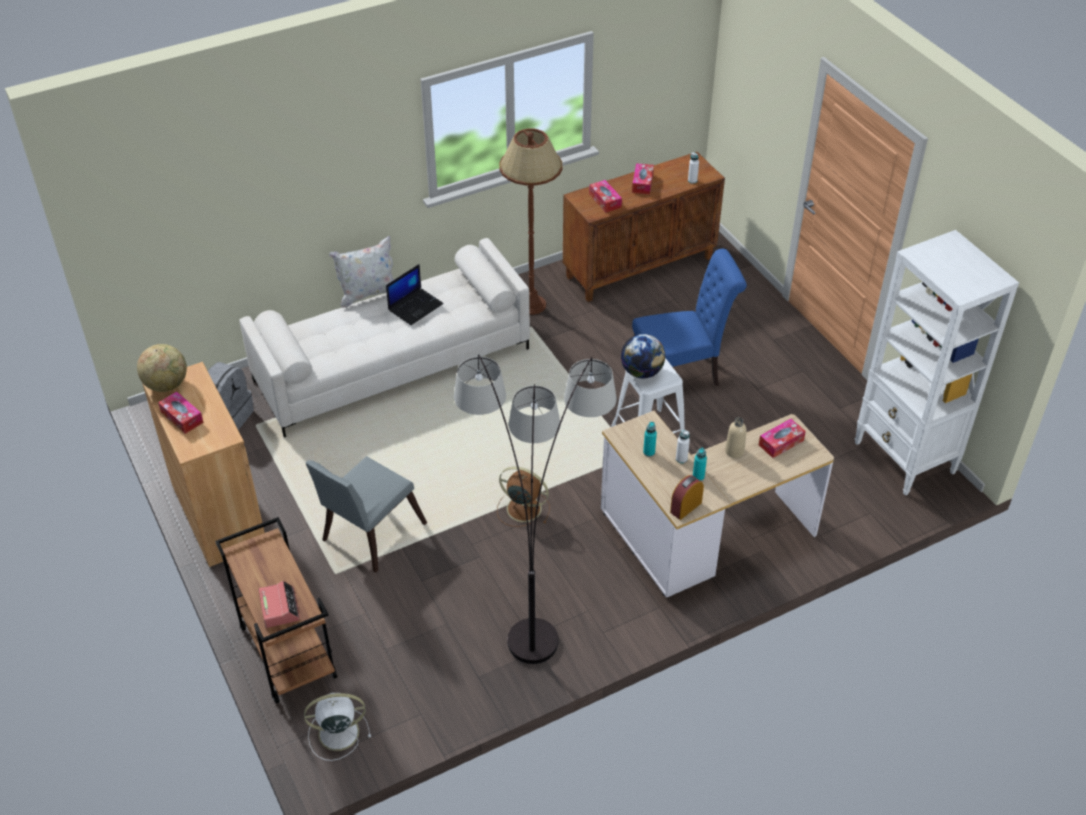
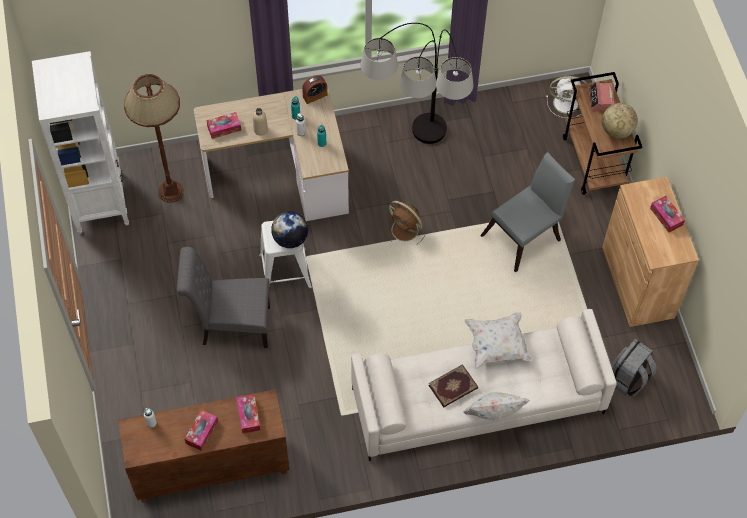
camera: 165 degrees left, 15 degrees up
globe [137,344,187,392] -> globe moved to [602,103,638,138]
laptop [386,264,444,325] -> book [428,364,478,407]
brown floor lamp [499,128,562,315] -> brown floor lamp moved to [124,74,184,202]
blue chair [632,249,747,386] -> grey chair [177,247,270,348]
none -> white pillow [464,312,532,369]

